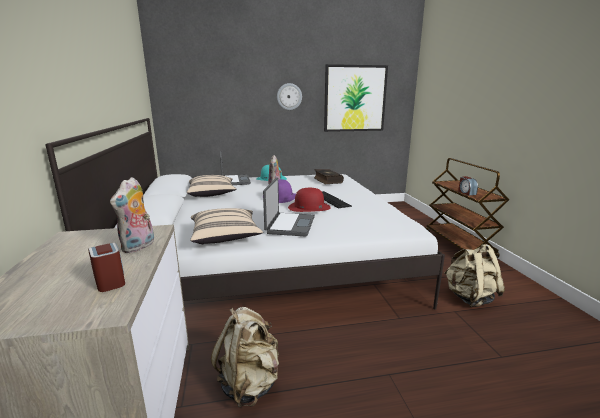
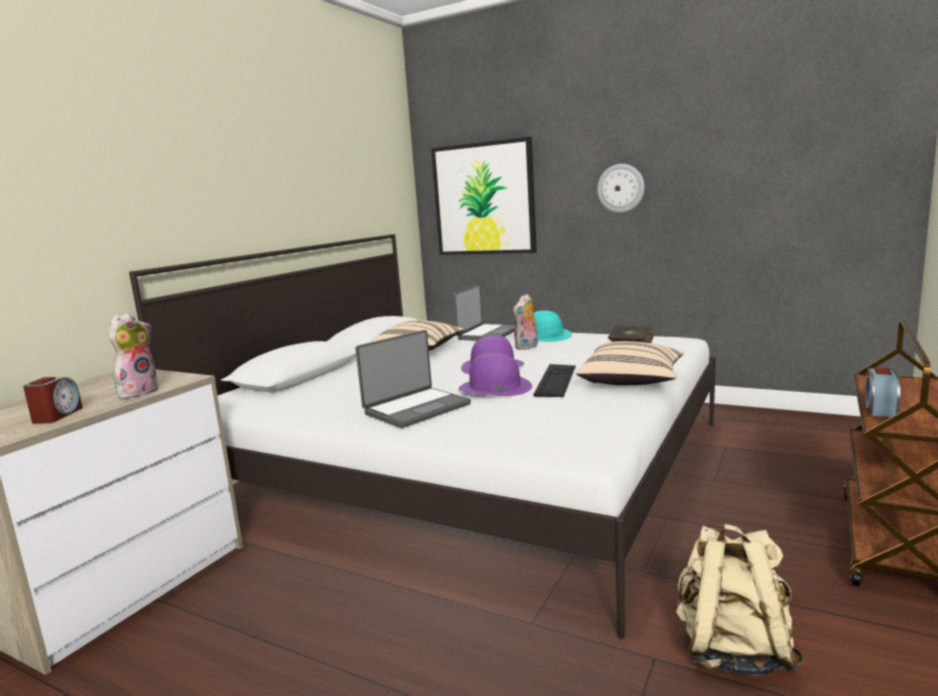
camera: 40 degrees right, 5 degrees down
plush toy [110,177,154,253] -> plush toy turned 150 degrees clockwise [109,313,159,399]
beige pillow [190,208,263,244] -> beige pillow moved to [576,341,684,385]
beige backpack [211,307,279,407] -> none
red hat [288,188,331,212] -> purple hat [459,353,532,396]
picture [324,64,388,132] -> picture moved to [431,137,537,255]

